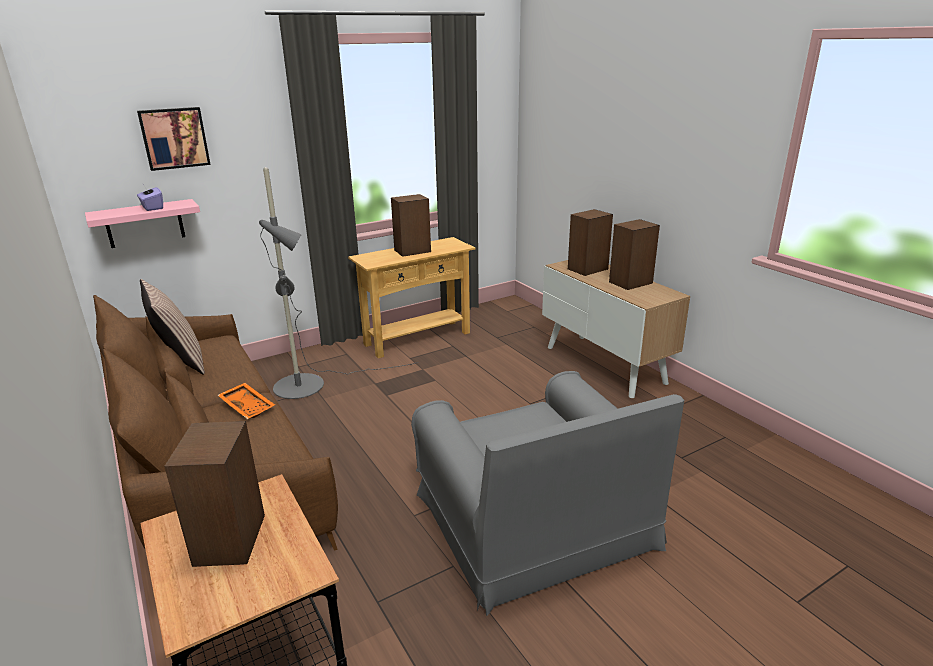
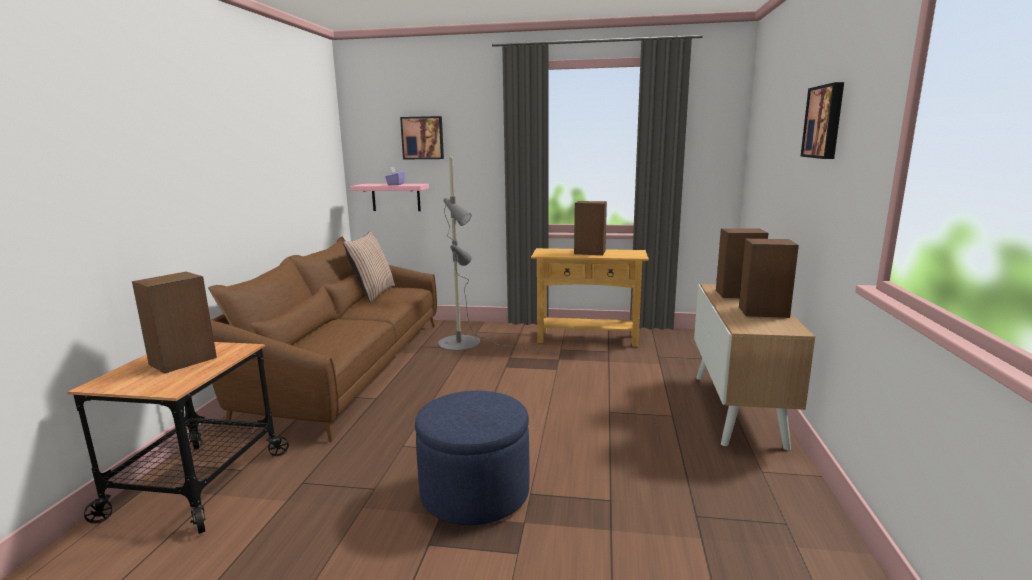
camera: 40 degrees right, 10 degrees down
orange tray [218,383,275,419] -> none
grey armchair [411,371,684,616] -> blue ottoman [415,391,530,525]
none -> picture [800,82,844,159]

